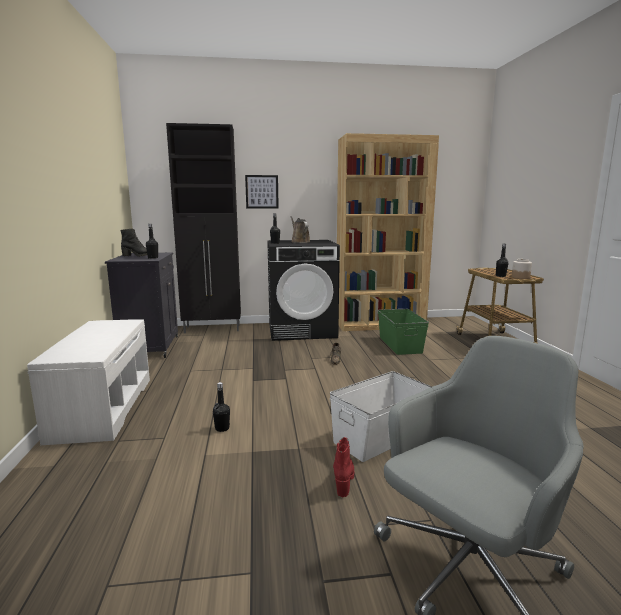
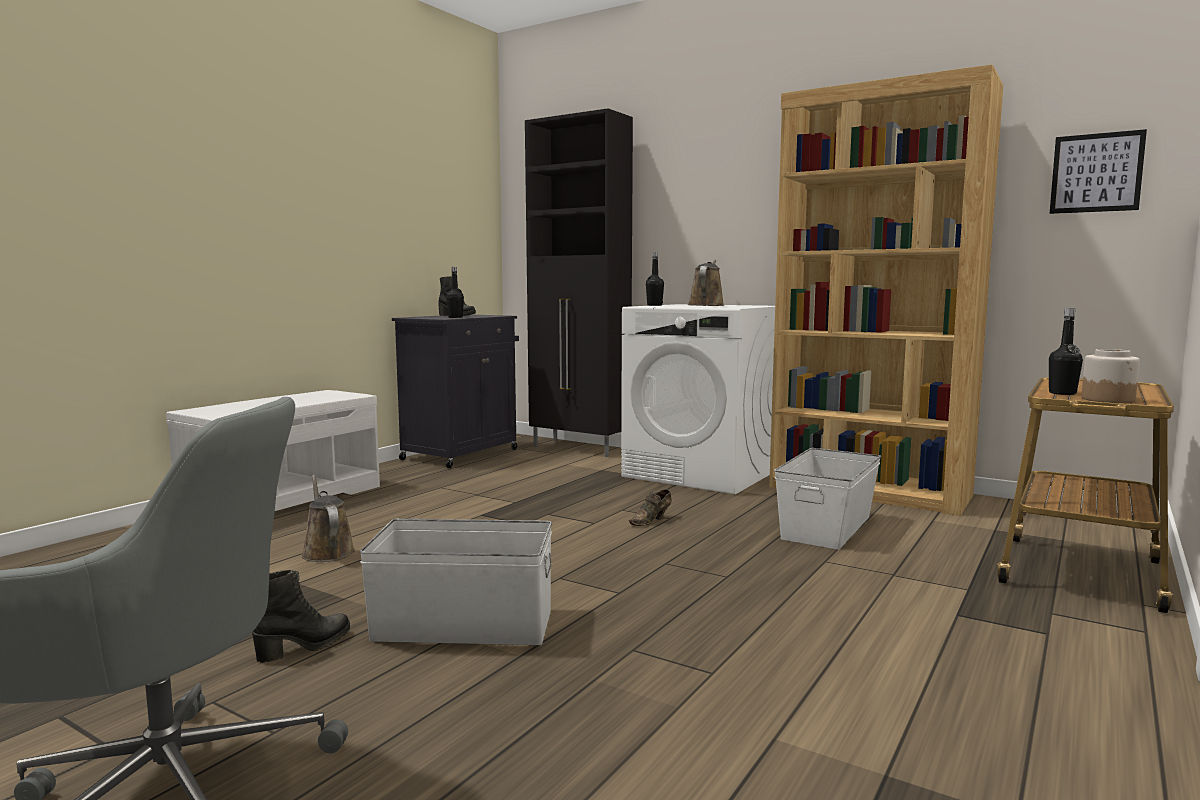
camera: 40 degrees right, 5 degrees down
black bottle [213,382,230,432] -> brown watering can [301,475,355,562]
picture [245,175,279,209] -> picture moved to [1050,129,1147,214]
black washing machine [267,240,340,341] -> white washing machine [621,304,775,494]
red boot [333,437,354,497] -> black boot [252,570,350,663]
green storage box [378,309,429,355] -> white storage box [774,448,881,549]

